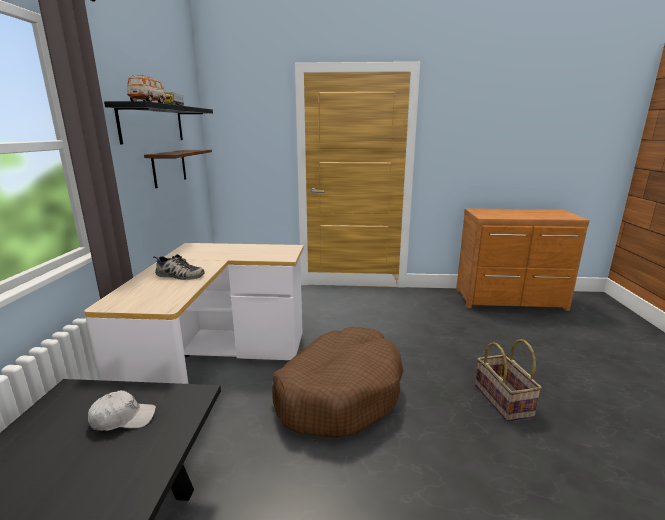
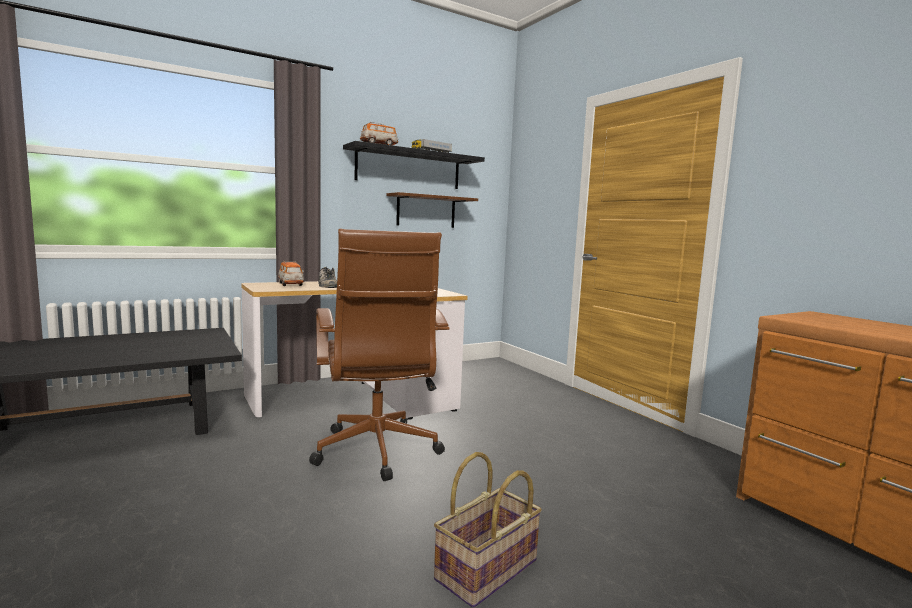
camera: 55 degrees right, 10 degrees down
white cap [88,390,156,431] -> none
brown dog bed [272,327,403,437] -> brown office chair [309,229,449,481]
none -> toy car [278,261,304,286]

